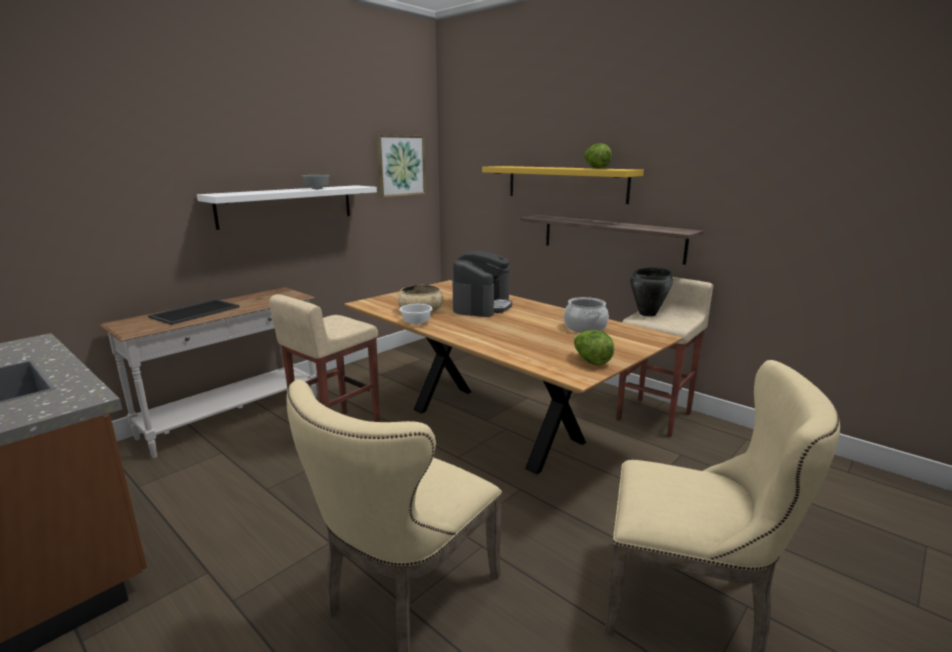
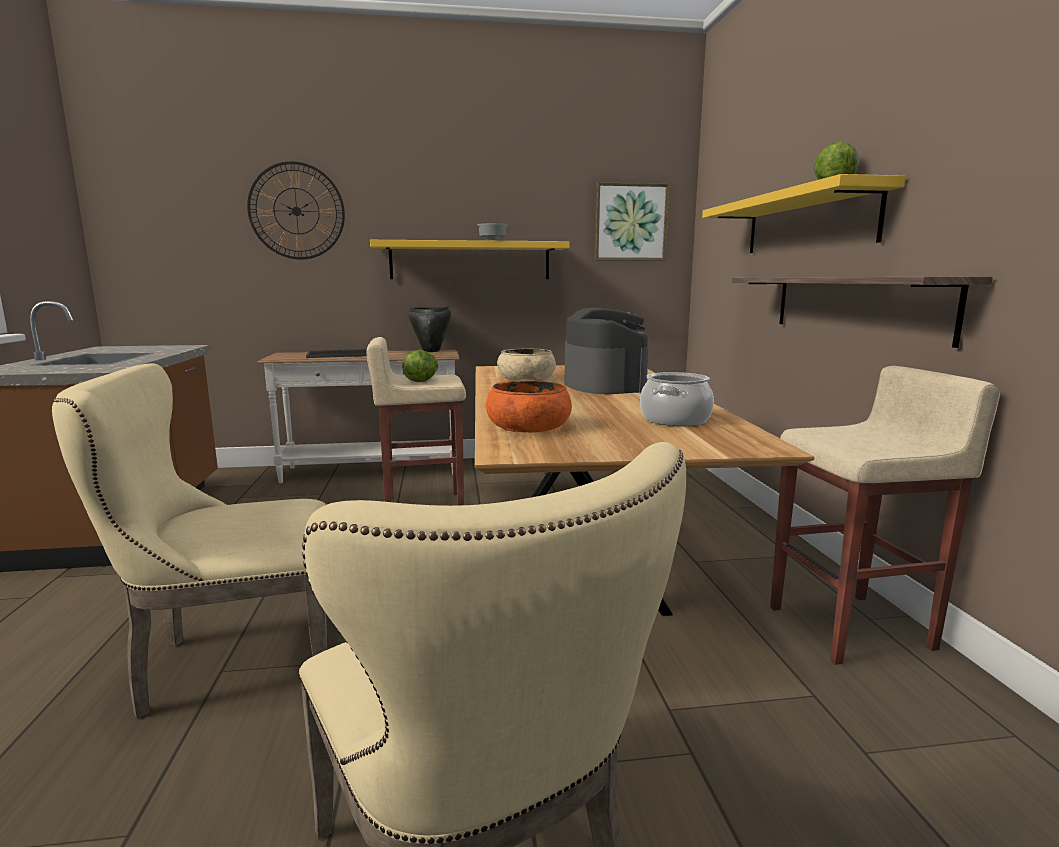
camera: 40 degrees right, 5 degrees down
white shelf [197,185,377,230] -> yellow shelf [370,240,570,279]
white bowl [399,304,433,325] -> none
coffee machine [453,251,512,317] -> coffee machine turned 75 degrees counterclockwise [564,307,648,394]
lettuce [574,330,614,366] -> lettuce moved to [402,350,438,382]
black cooking pot [630,268,673,317] -> black cooking pot moved to [408,306,451,352]
none -> wall clock [247,161,345,260]
none -> orange bowl [486,380,572,432]

